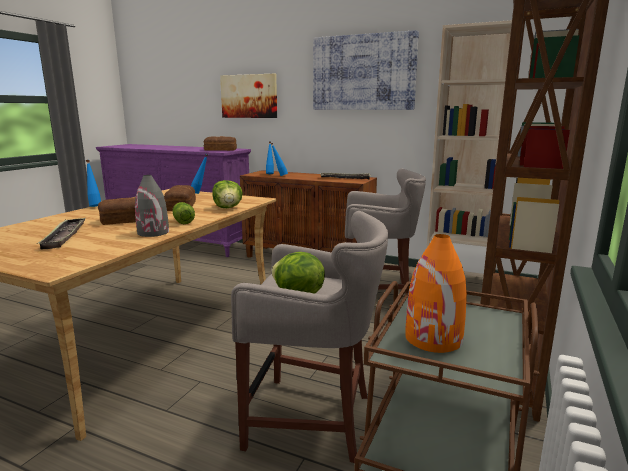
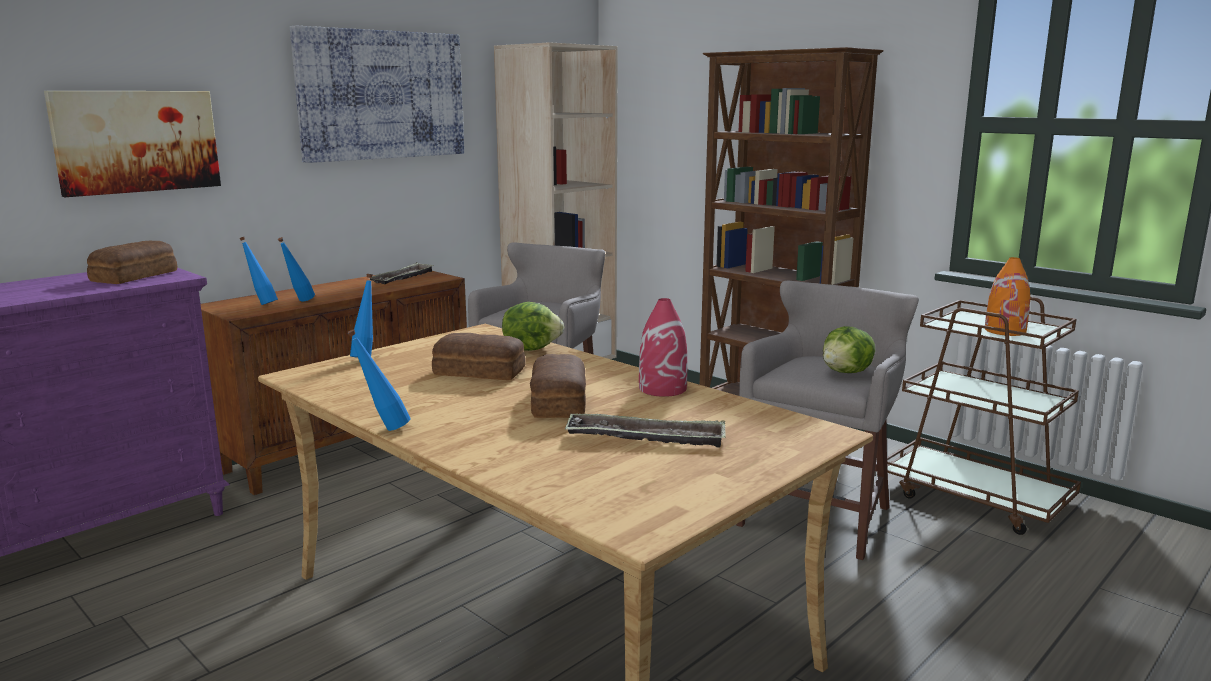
camera: 70 degrees left, 0 degrees up
grey vase [135,175,169,237] -> red vase [639,298,687,397]
lettuce [173,202,195,224] -> none

